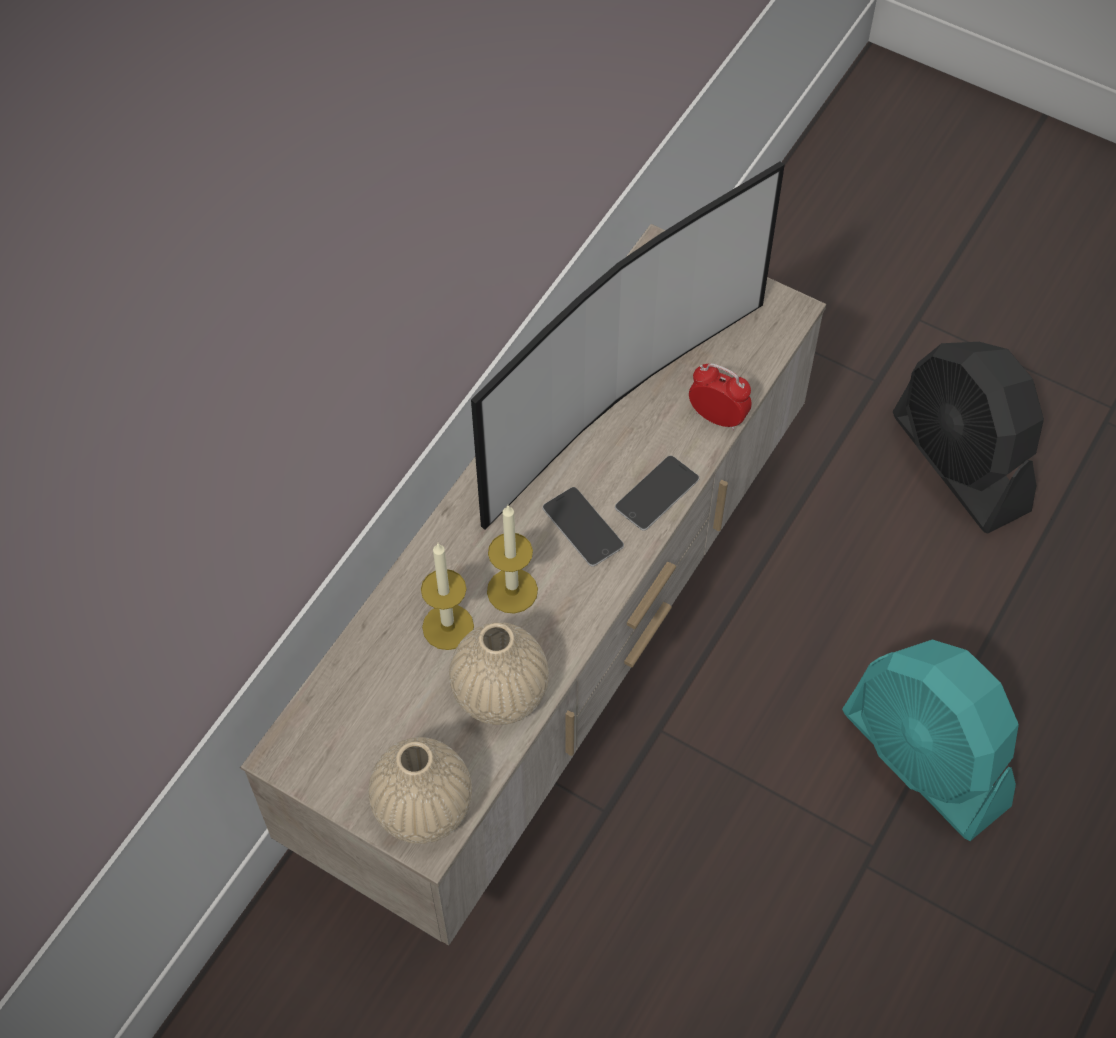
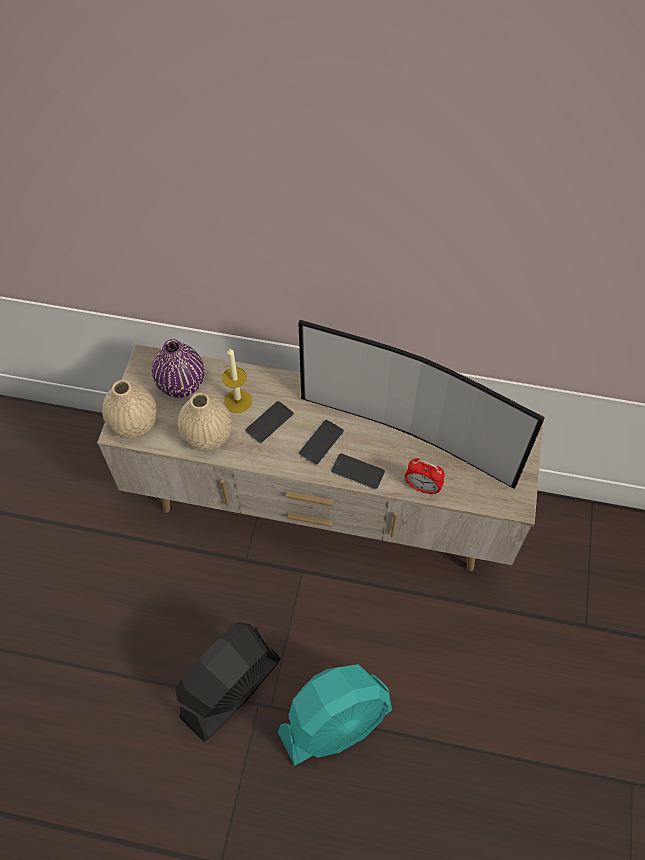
camera: 70 degrees right, 0 degrees up
candle [487,505,538,614] -> phone [245,401,294,444]
alarm clock [689,363,752,431] -> alarm clock turned 105 degrees clockwise [405,458,445,495]
turquoise fan [842,640,1019,841] -> turquoise fan turned 150 degrees counterclockwise [278,664,392,766]
black fan [893,342,1044,534] -> black fan moved to [175,622,281,742]
none -> purple vase [152,339,204,398]

